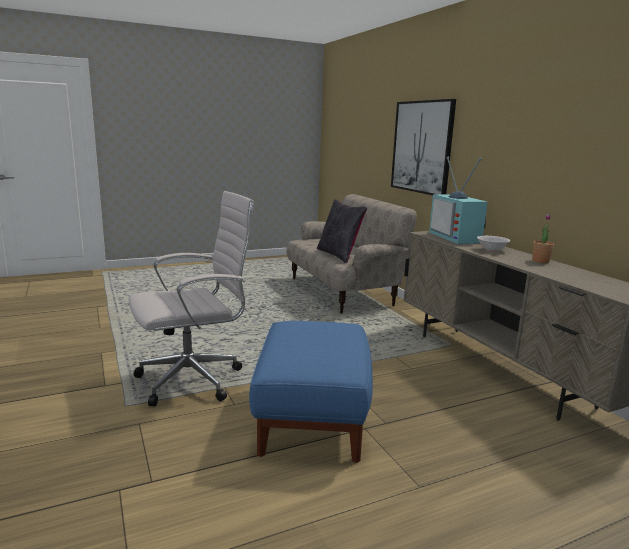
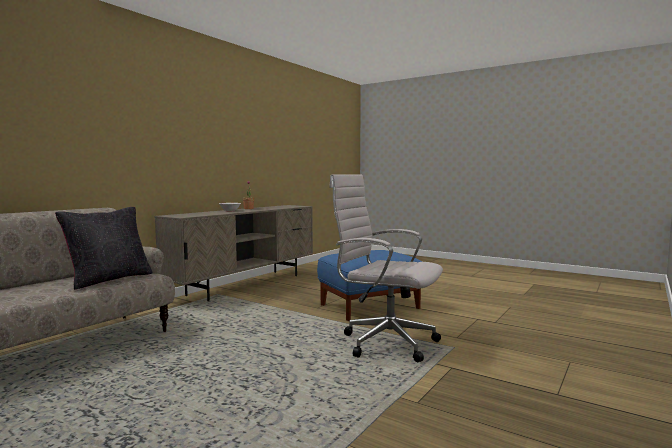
camera: 120 degrees left, 10 degrees down
picture [391,99,456,195] -> none
television [429,157,488,244] -> none

